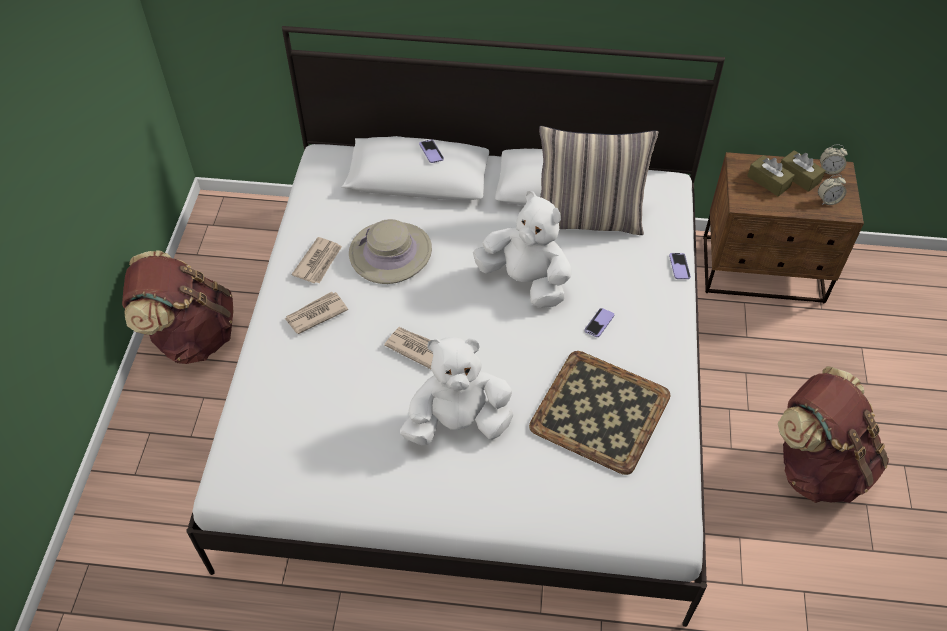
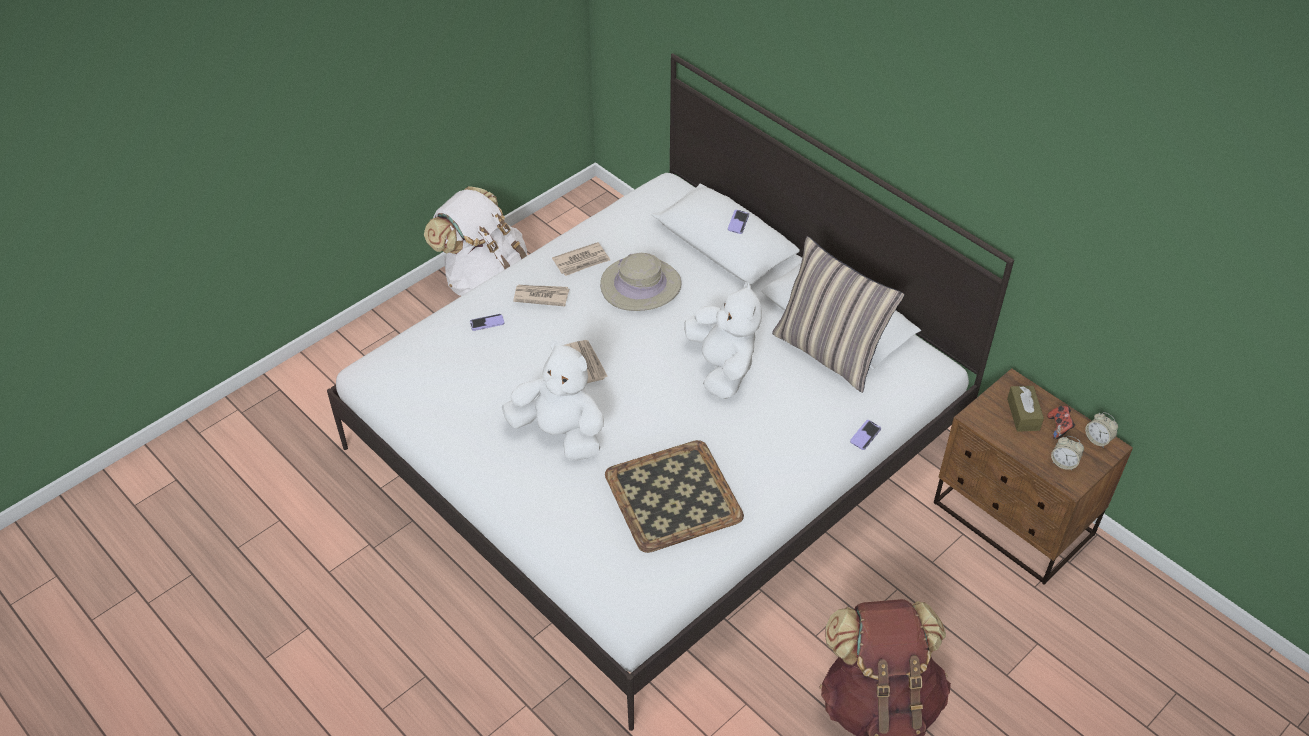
camera: 40 degrees right, 5 degrees down
brown backpack [122,250,233,364] -> white backpack [424,186,528,296]
phone [585,308,614,337] -> phone moved to [470,314,504,331]
brown tissue box [781,150,826,192] -> game controller [1047,406,1075,439]

